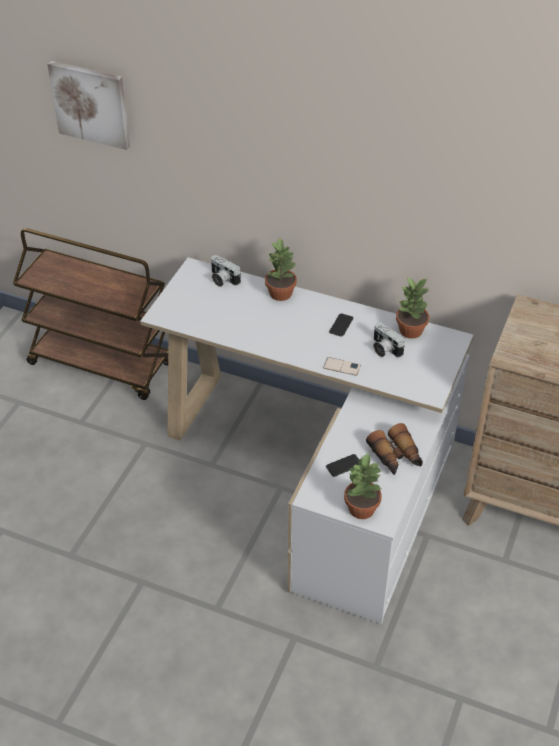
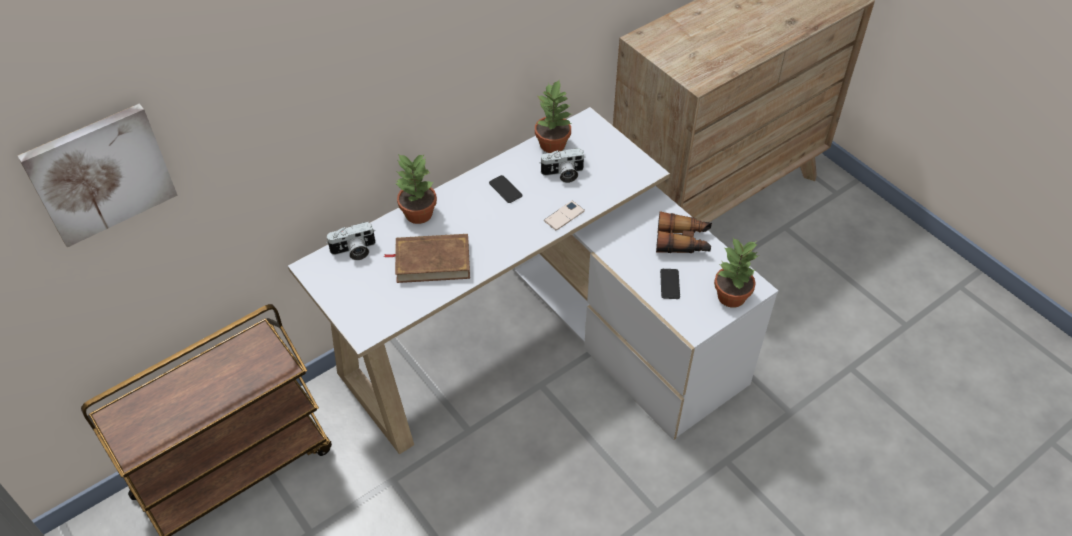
camera: 60 degrees left, 5 degrees up
none -> brown book [384,234,470,283]

